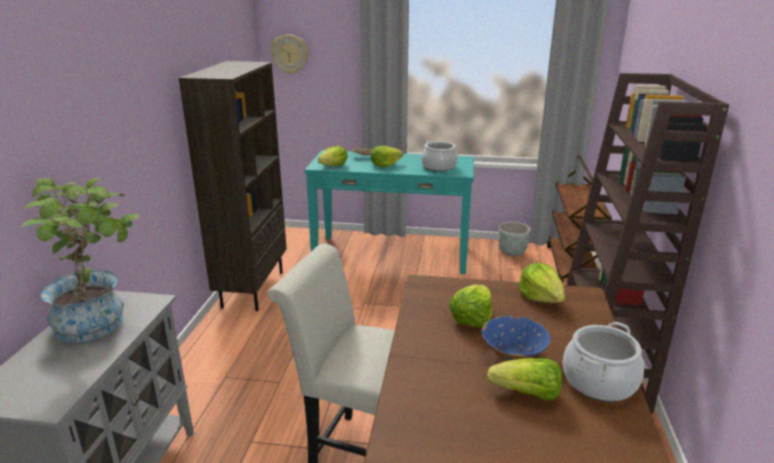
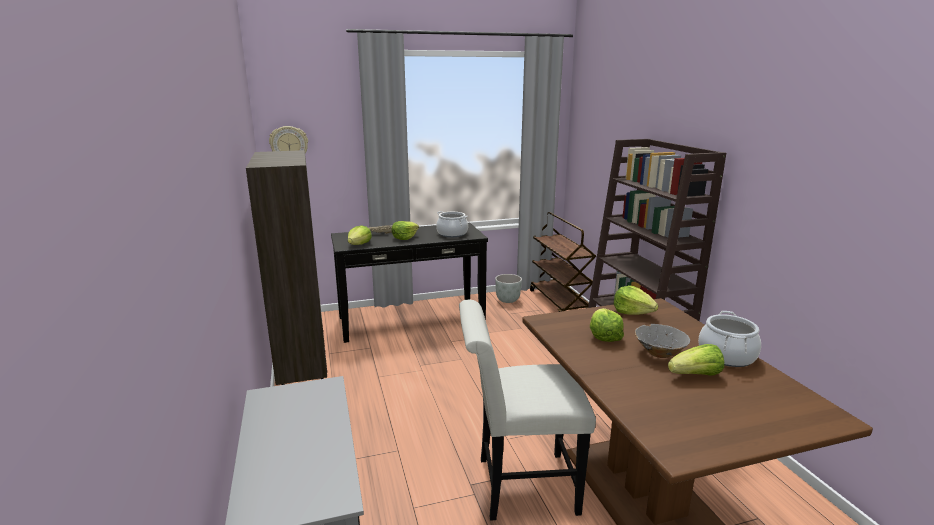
camera: 25 degrees left, 5 degrees down
potted plant [20,178,141,343] -> none
turquoise console table [305,150,474,274] -> black console table [331,223,488,343]
blue bowl [481,316,551,361] -> grey bowl [635,324,690,358]

